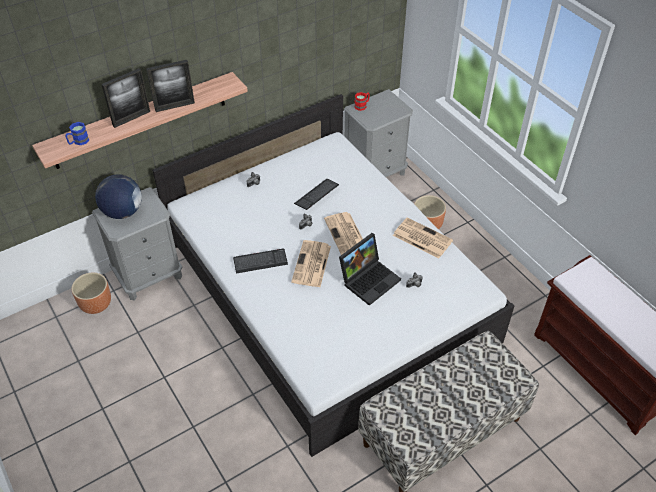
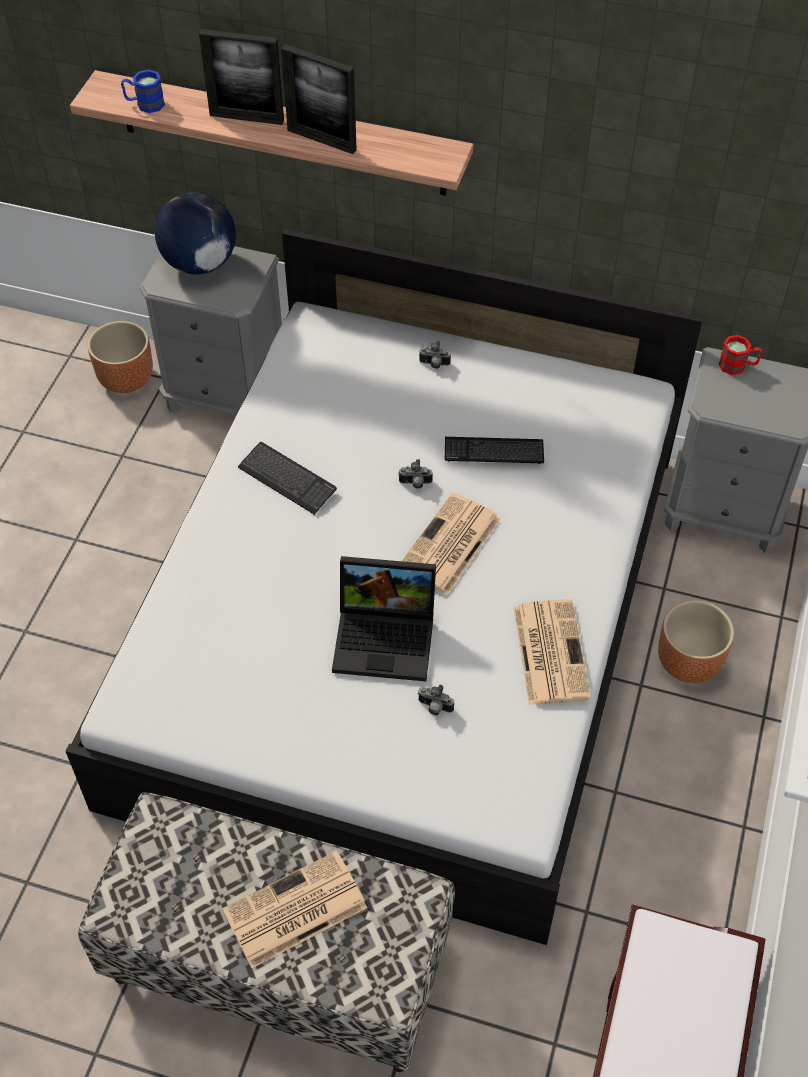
camera: 50 degrees right, 5 degrees up
newspaper [291,240,331,287] -> newspaper moved to [222,850,367,968]

